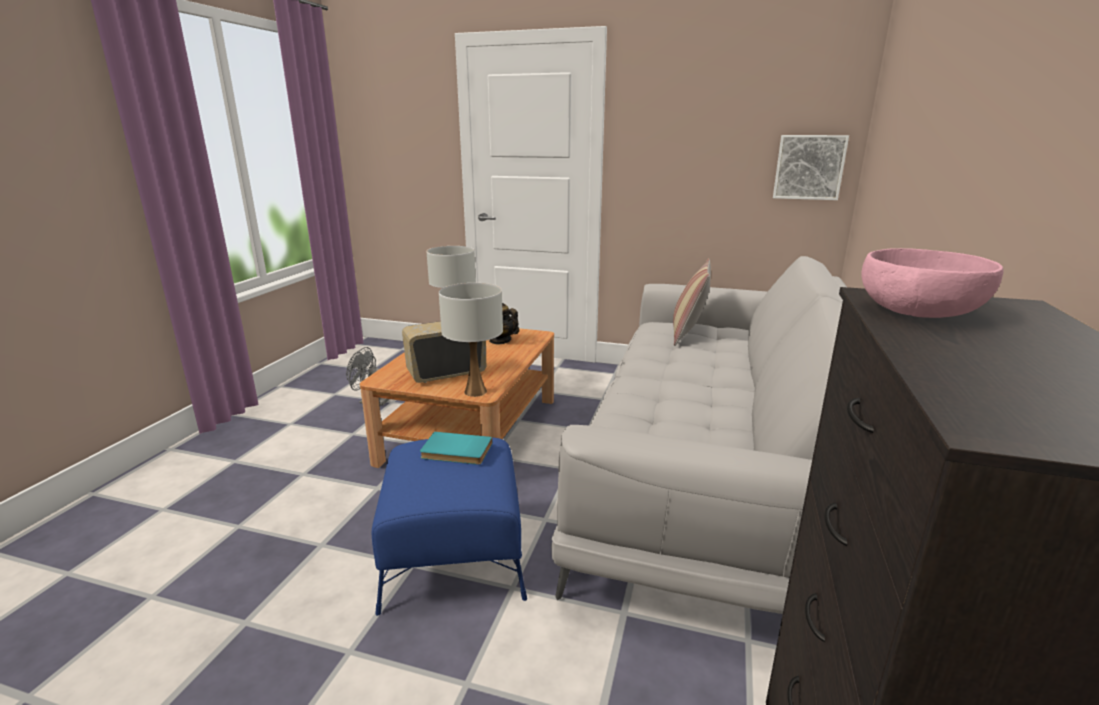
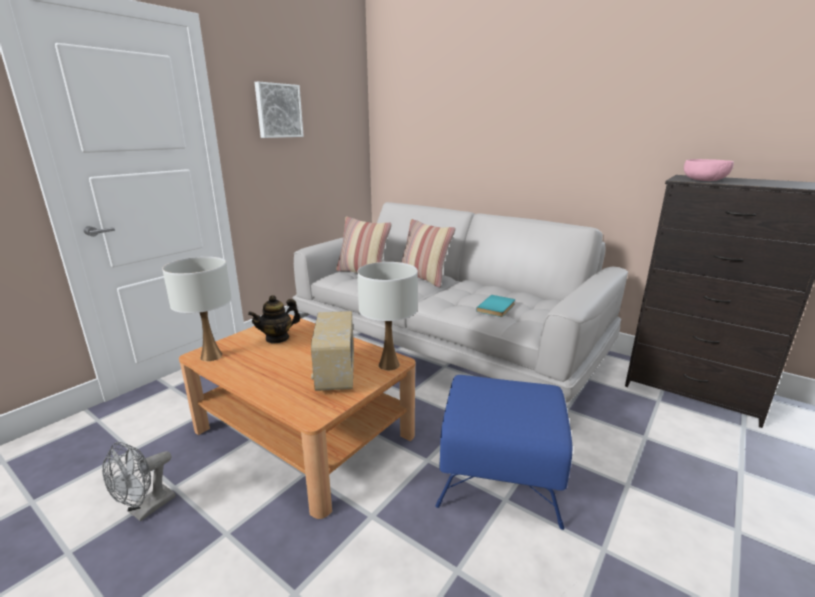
camera: 70 degrees left, 0 degrees up
turquoise book [420,432,493,465] -> turquoise book moved to [476,295,515,317]
picture [773,135,849,200] -> picture moved to [254,82,304,138]
none -> pillow [401,219,455,288]

